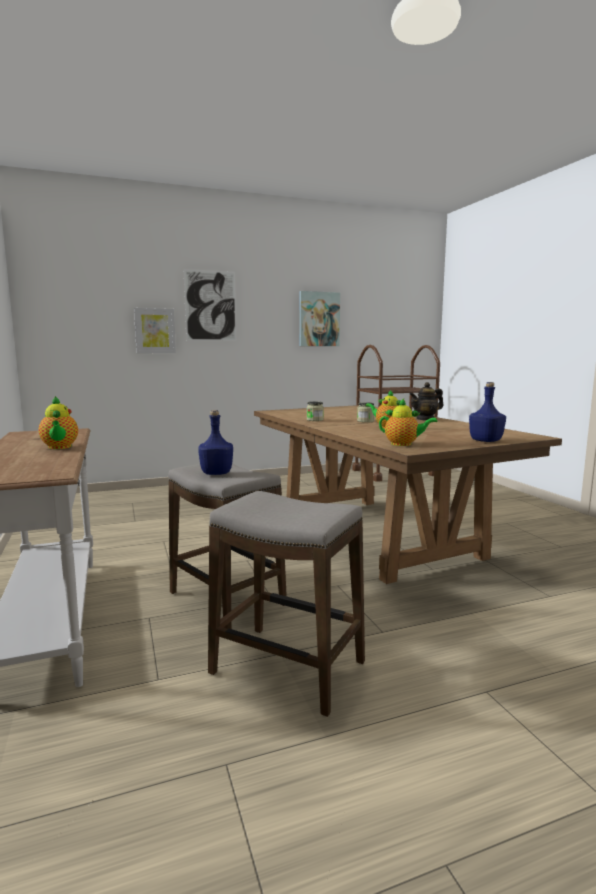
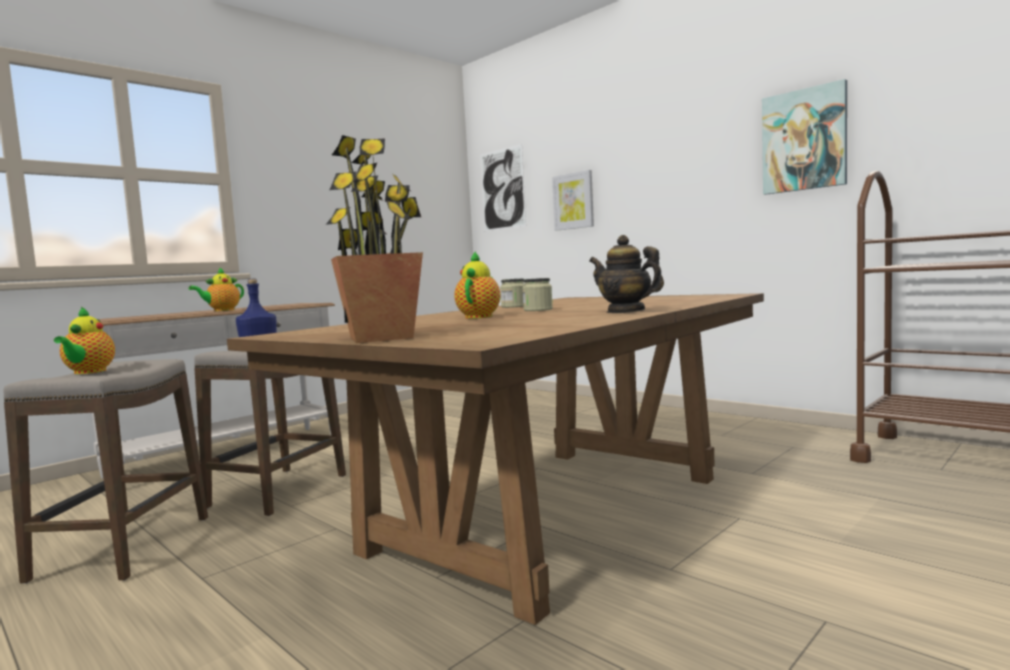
camera: 65 degrees right, 5 degrees down
picture [183,269,237,341] -> picture moved to [480,144,526,231]
teapot [379,399,437,446] -> teapot moved to [54,307,115,374]
blue bottle [469,382,506,442] -> potted plant [325,135,423,343]

